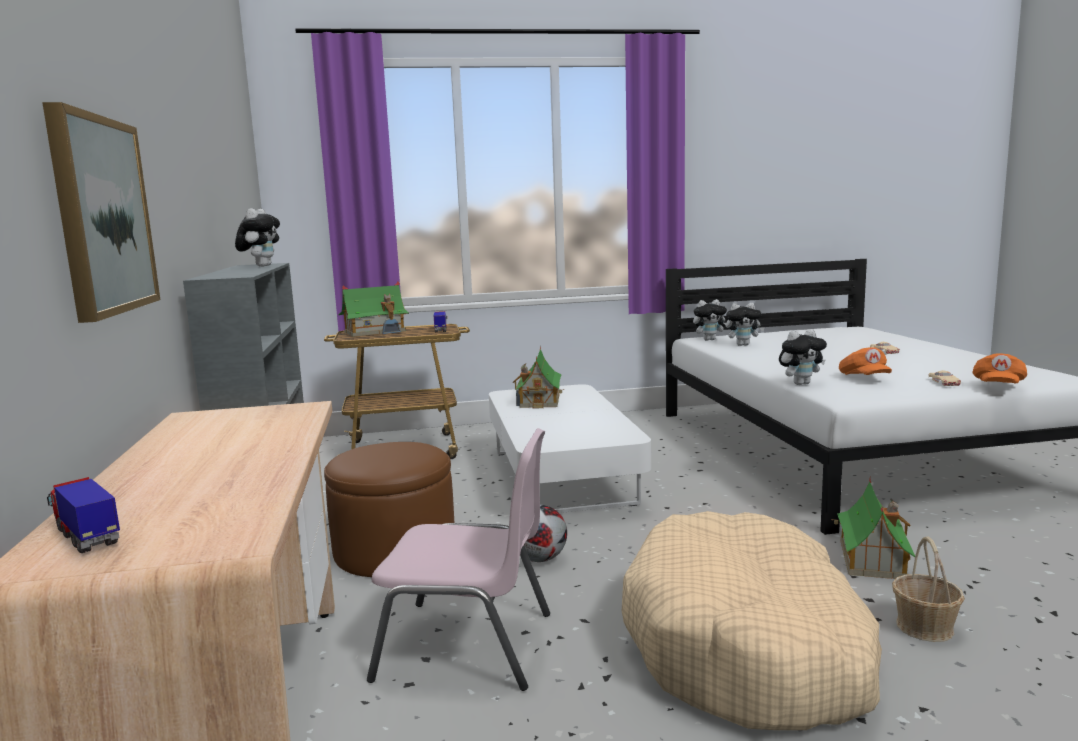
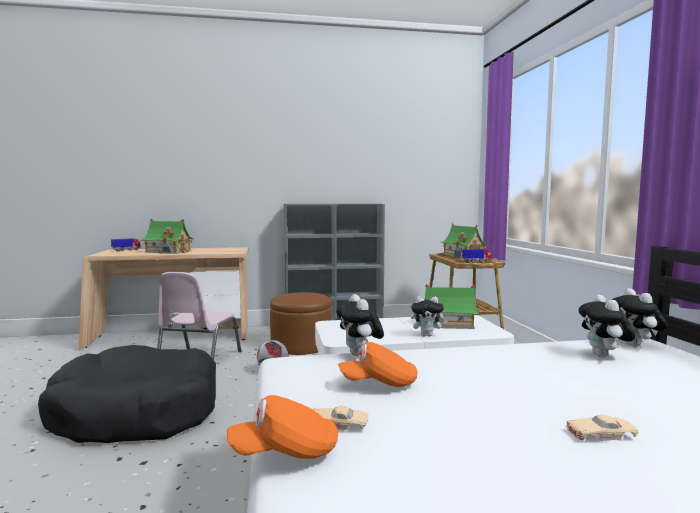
camera: 90 degrees right, 5 degrees down
picture [42,102,161,323] -> none
plush toy [235,208,280,267] -> plush toy moved to [411,296,448,337]
beige dog bed [622,511,882,730] -> black dog bed [38,345,216,443]
toy house [831,478,915,579] -> toy house moved to [141,219,193,254]
basket [892,536,965,642] -> none
orange cap [972,354,1027,383] -> orange cap turned 45 degrees counterclockwise [227,395,338,459]

